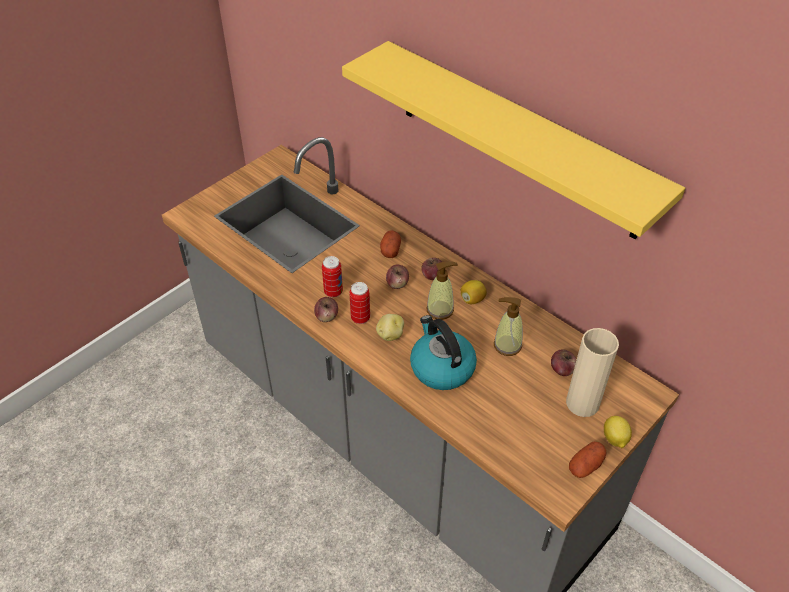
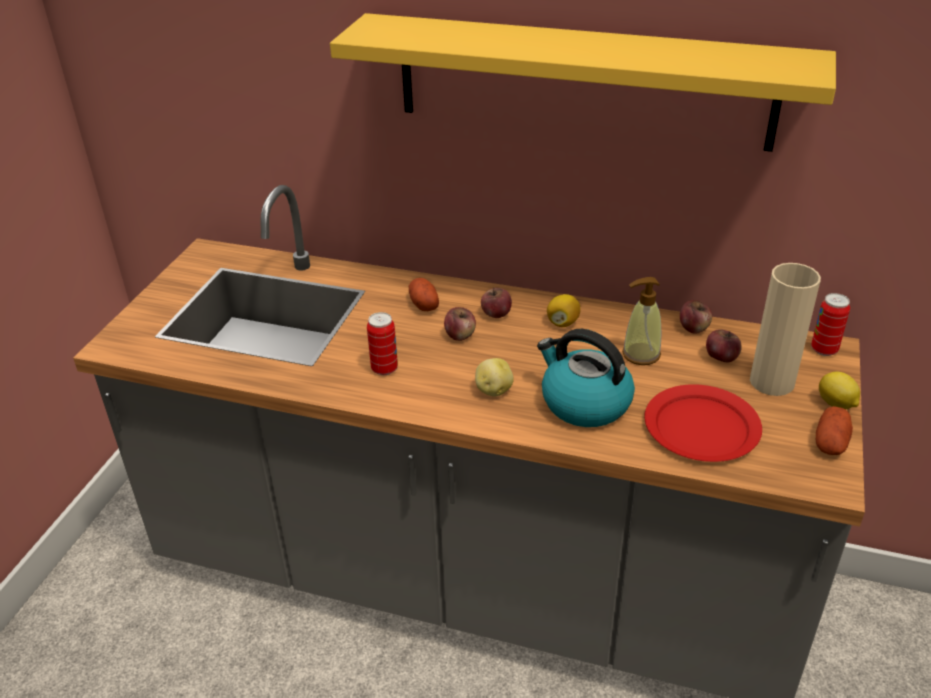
camera: 25 degrees left, 10 degrees down
apple [314,297,338,322] -> apple moved to [680,300,712,334]
can [349,282,370,324] -> can moved to [811,293,850,356]
soap dispenser [426,261,458,320] -> none
none -> red plate [644,384,762,462]

